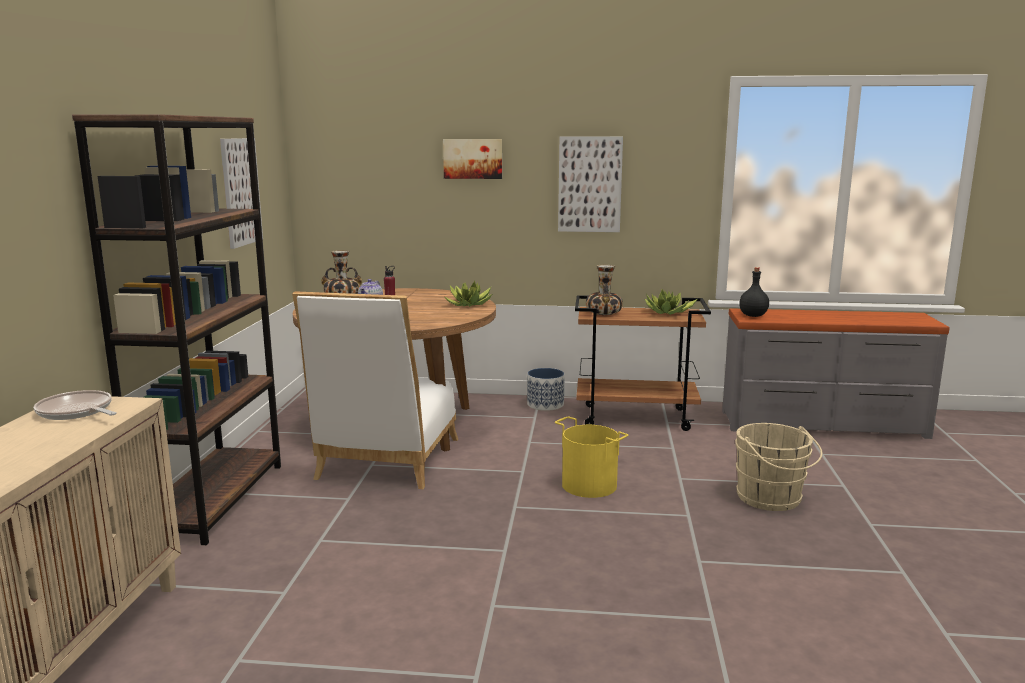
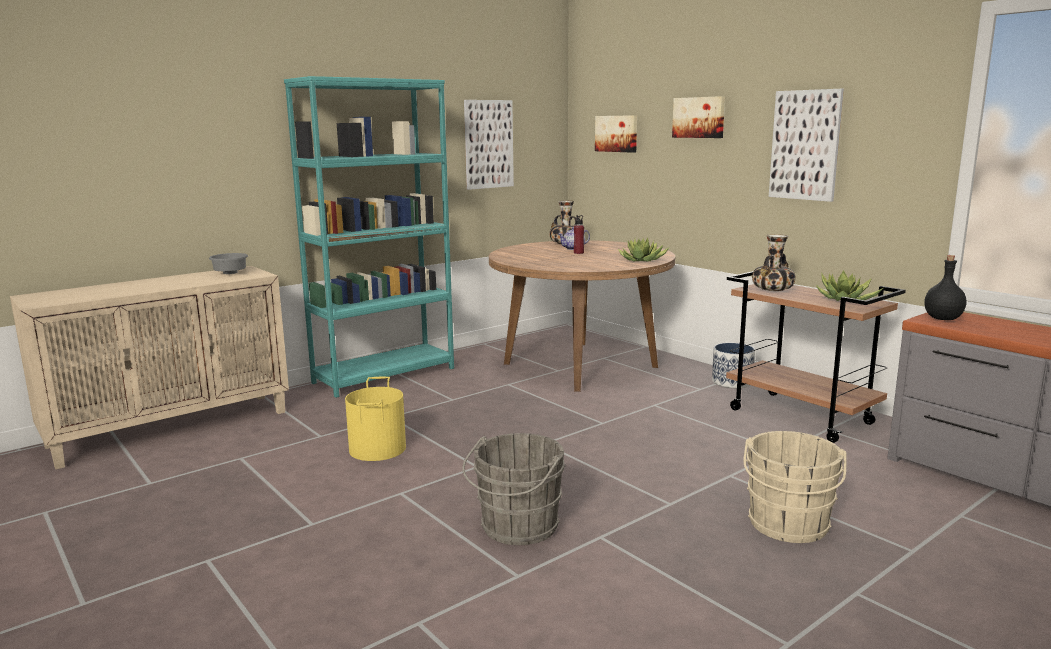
camera: 45 degrees right, 0 degrees up
frying pan [34,390,117,420] -> grey bowl [209,253,248,274]
brown bookcase [72,114,281,545] -> turquoise bookcase [284,76,454,398]
white chair [292,291,458,489] -> none
yellow bucket [555,417,628,498] -> yellow bucket moved to [345,377,406,461]
none -> grey bucket [462,433,566,545]
none -> picture [595,115,637,153]

